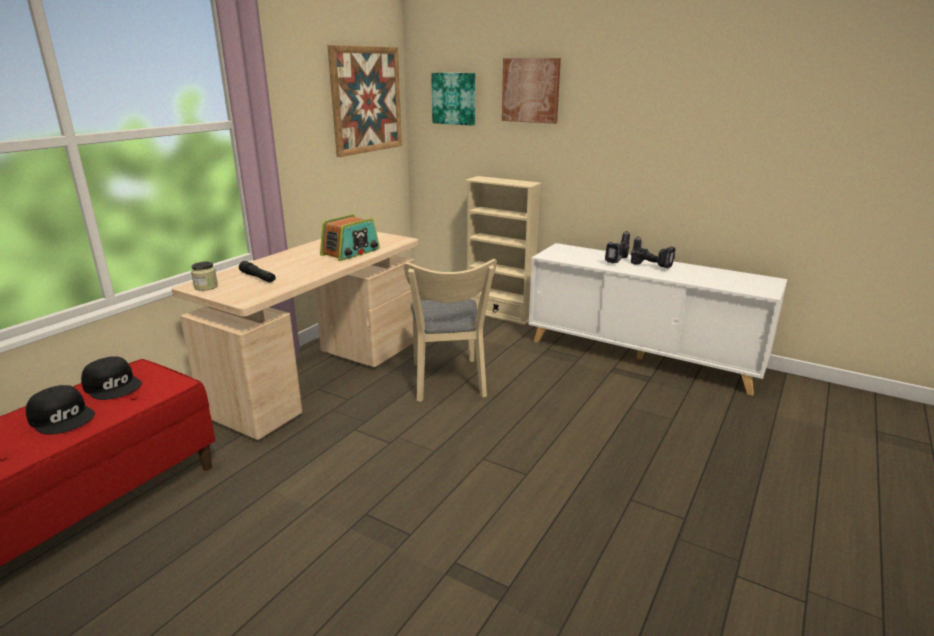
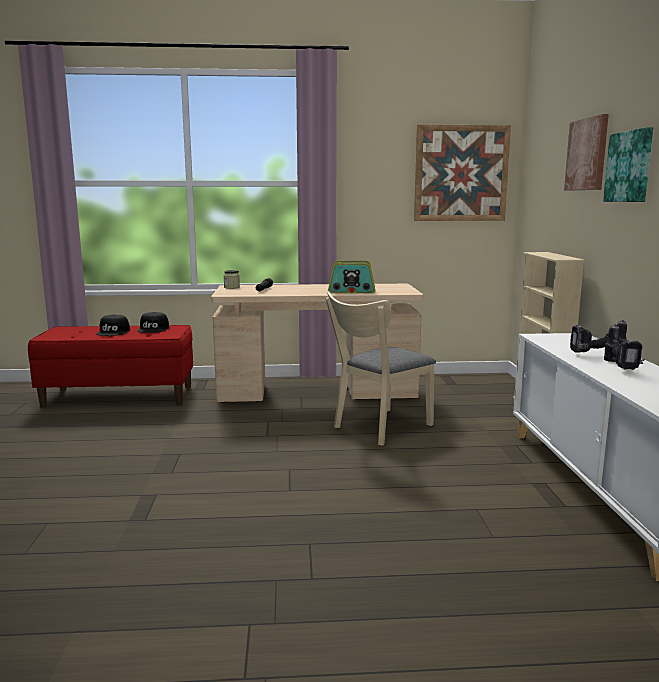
camera: 55 degrees right, 10 degrees down
picture [431,73,475,126] -> picture moved to [603,127,653,202]

